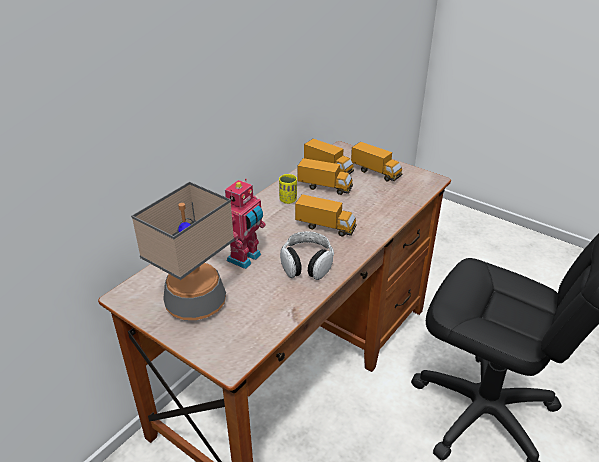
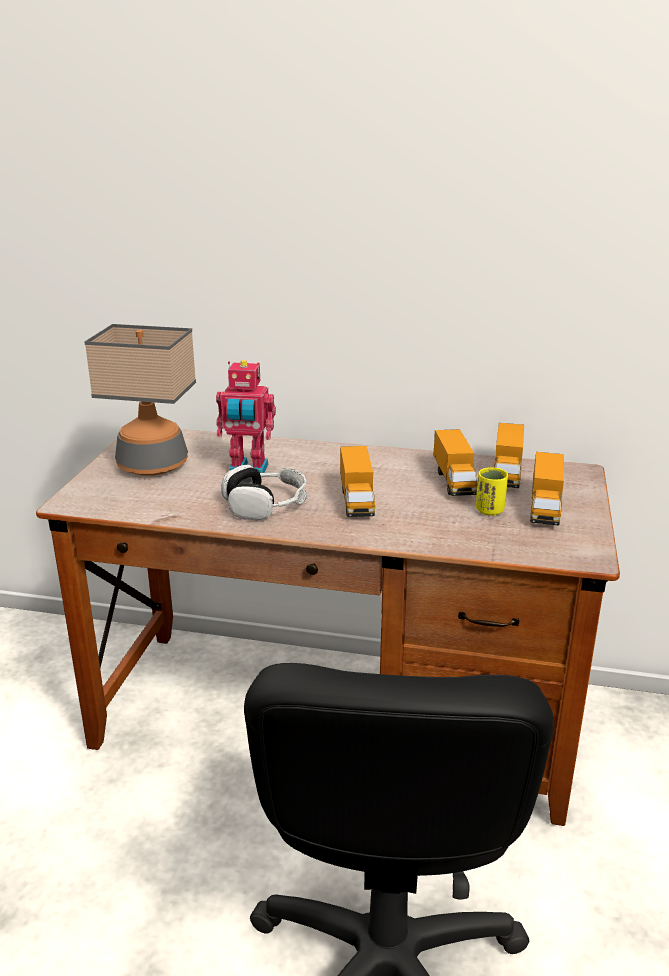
camera: 65 degrees right, 10 degrees down
yellow cup [279,174,297,204] -> yellow cup moved to [476,467,508,516]

